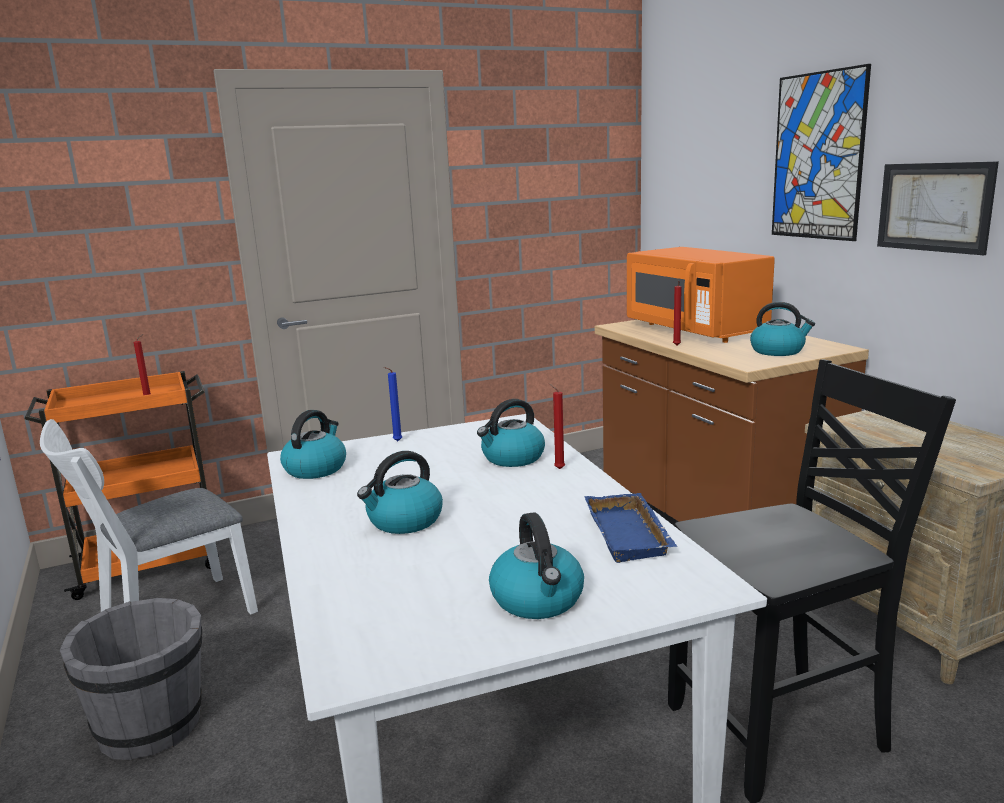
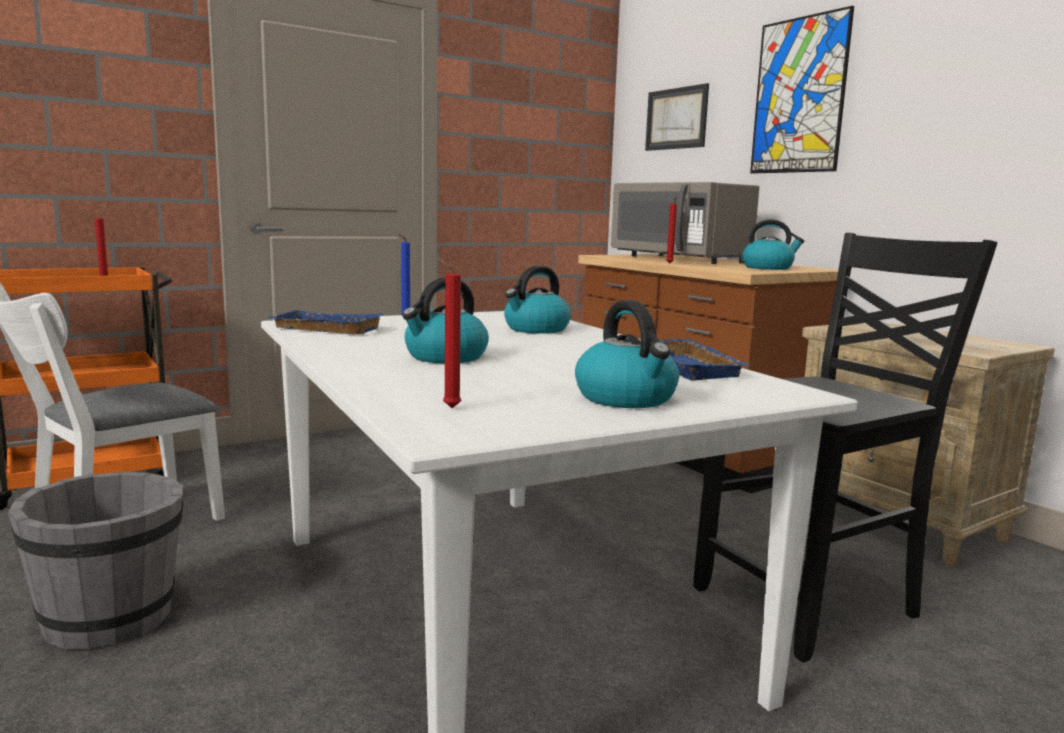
camera: 10 degrees left, 5 degrees down
kettle [280,410,346,479] -> blue tray [268,310,384,334]
red candle [548,383,565,469] -> red candle moved to [438,258,461,408]
orange microwave [627,247,775,343] -> grey microwave [611,182,759,264]
picture [877,161,999,255] -> picture moved to [645,83,709,151]

